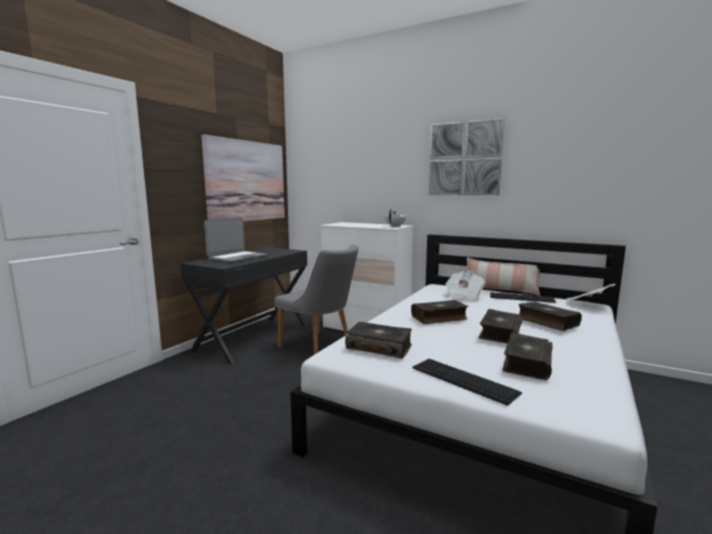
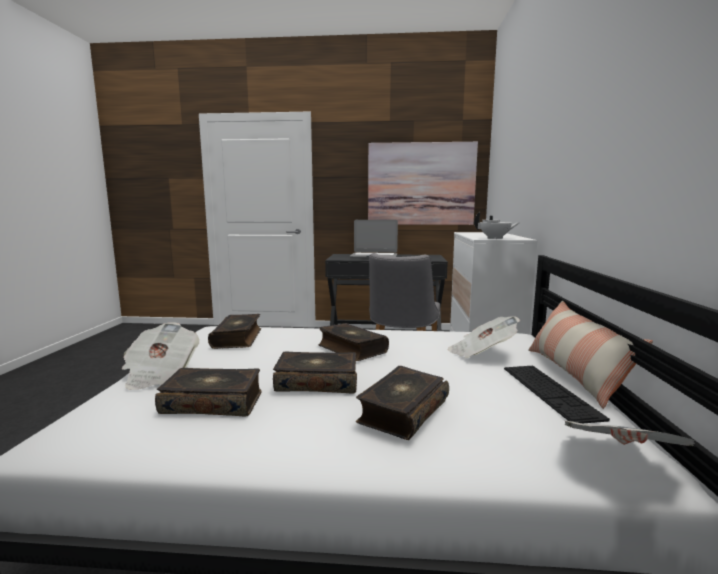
camera: 65 degrees right, 0 degrees up
keyboard [413,359,522,406] -> newspaper [122,322,200,390]
picture [429,118,504,195] -> none

